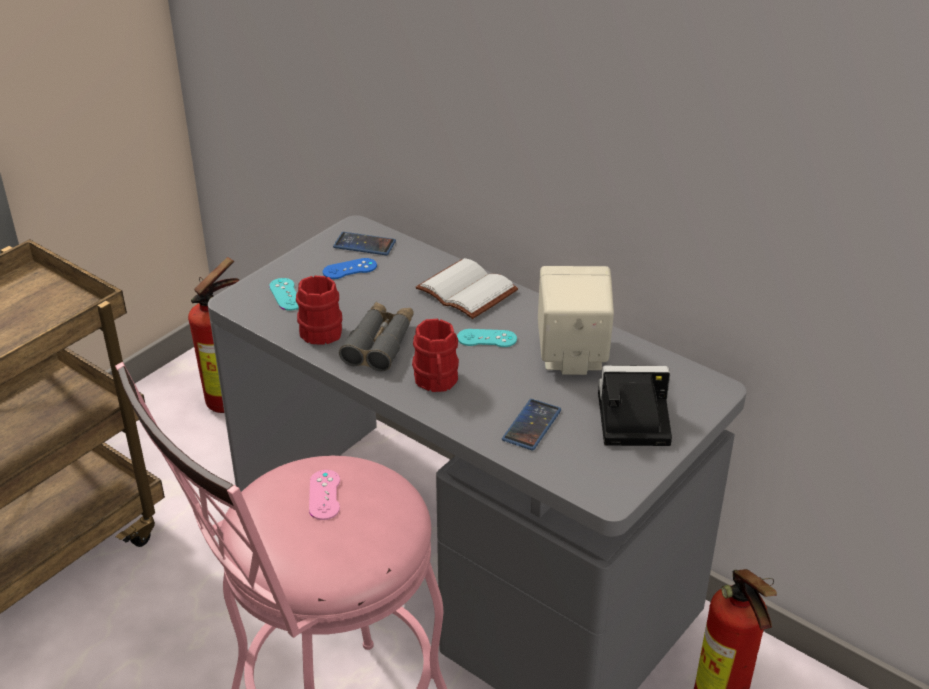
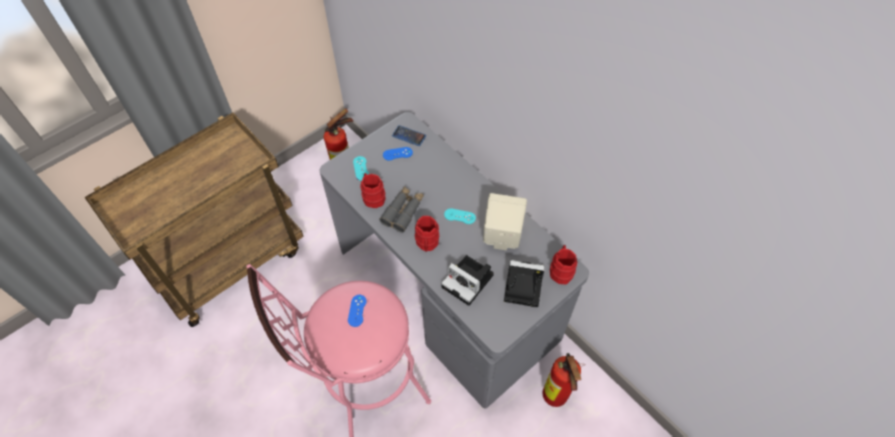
camera: 10 degrees right, 20 degrees up
pink game controller [309,470,340,520] -> blue game controller [348,295,367,327]
white book [416,258,518,319] -> none
phone [502,399,561,450] -> camera [441,255,494,306]
none -> red mug [550,245,577,284]

